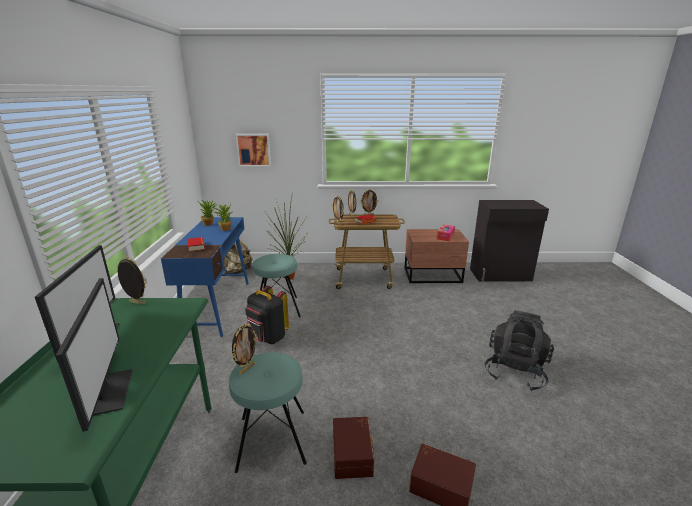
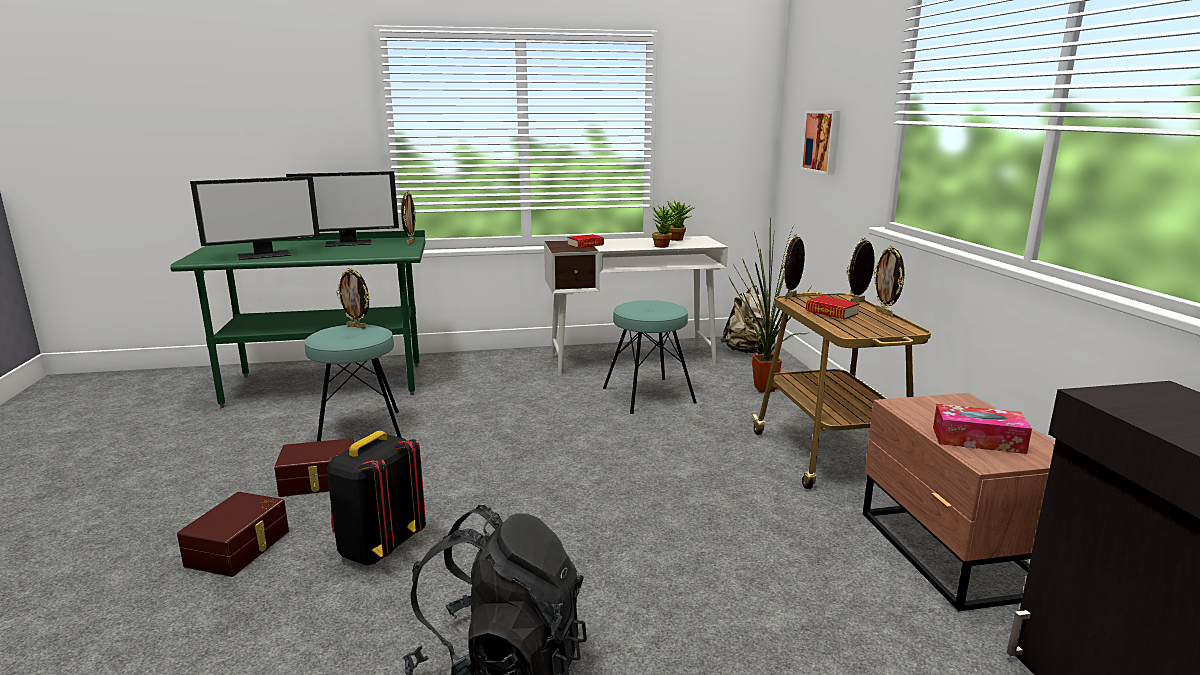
camera: 80 degrees right, 5 degrees down
blue desk [161,217,249,337] -> white desk [544,236,728,376]
black backpack [245,286,289,344] -> black backpack moved to [327,431,426,565]

